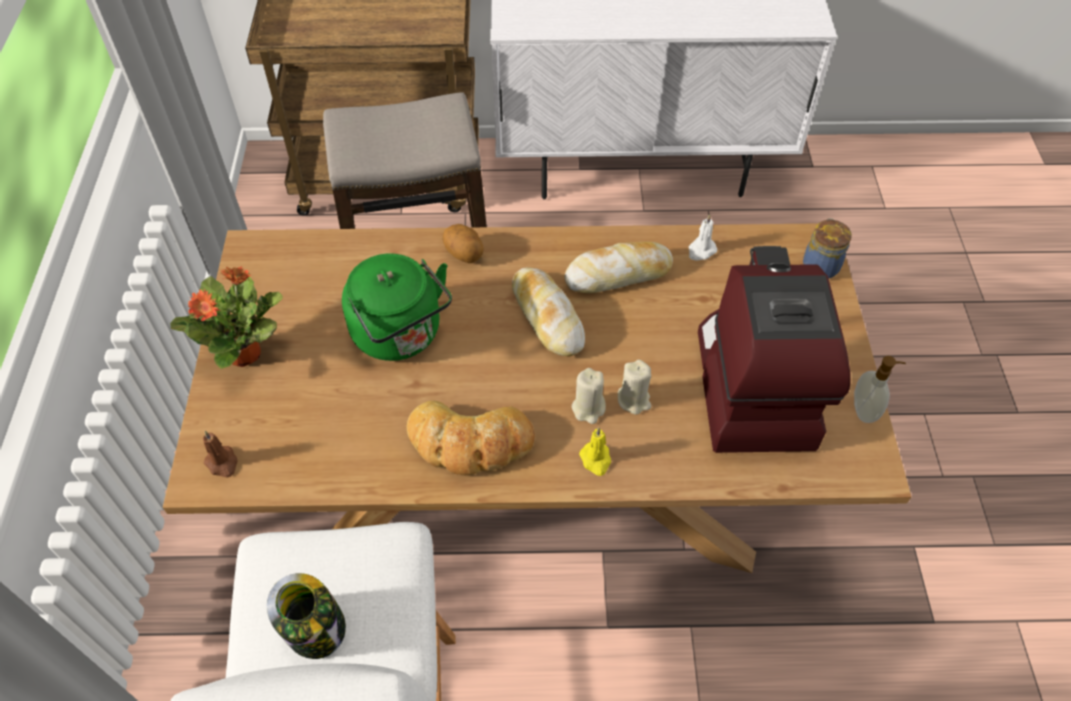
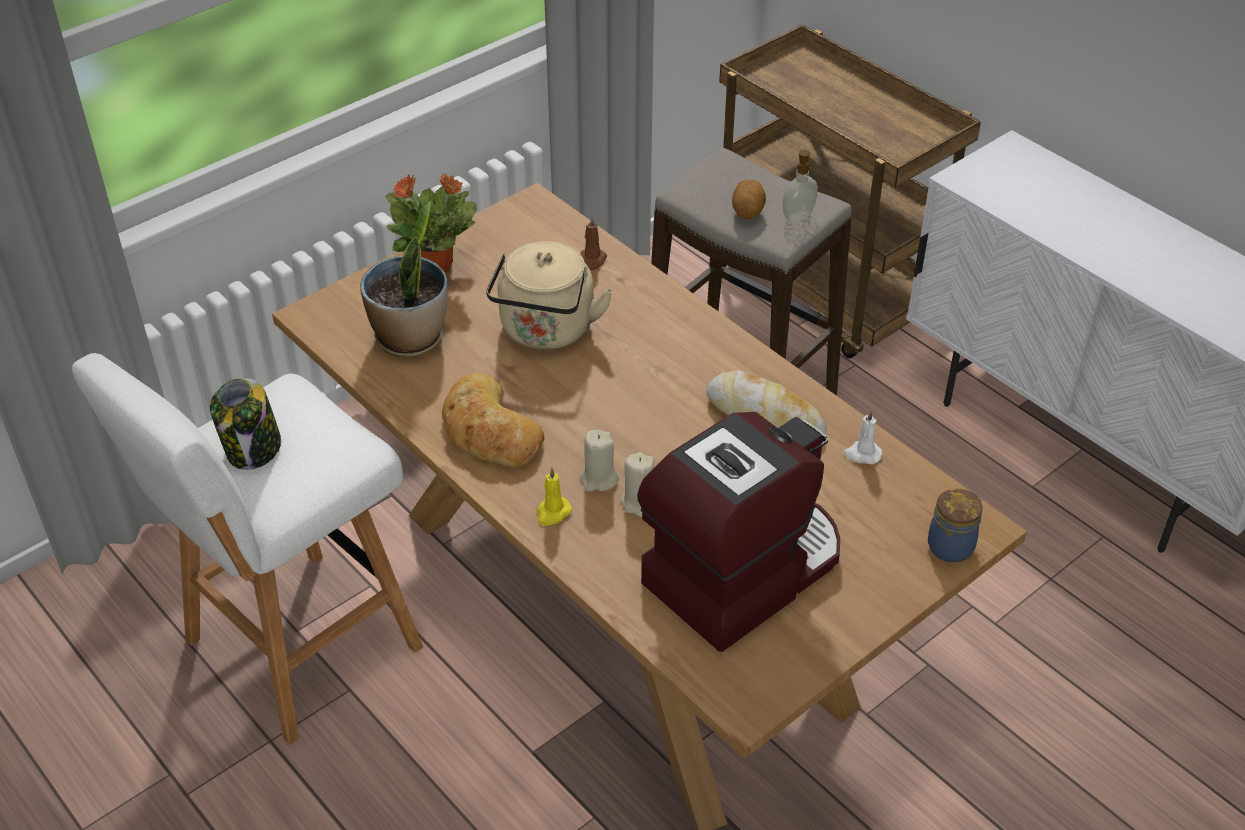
camera: 50 degrees right, 10 degrees down
brown candle [203,431,238,478] -> brown candle moved to [581,217,607,271]
green kettle [342,253,452,361] -> beige kettle [486,241,613,350]
potato [442,224,484,263] -> potato moved to [732,179,766,219]
bread [512,267,585,356] -> none
soap dispenser [854,356,906,423] -> soap dispenser moved to [782,150,818,223]
none -> potted plant [360,200,447,357]

